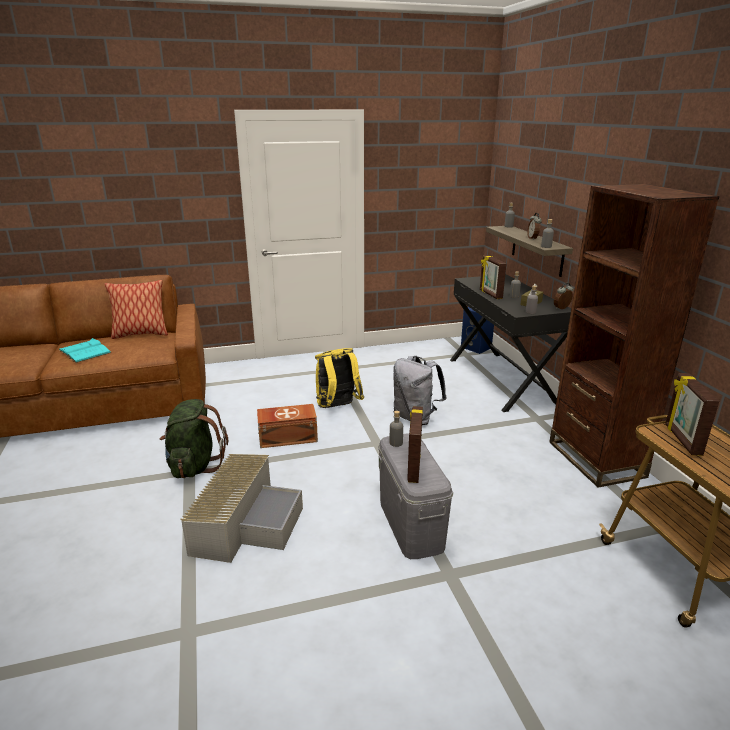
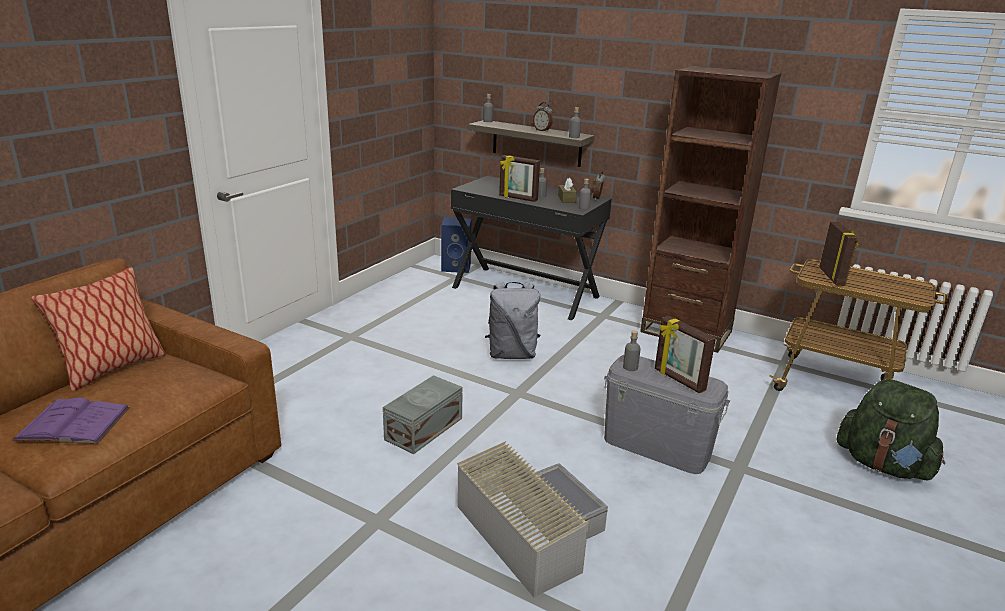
camera: 45 degrees left, 0 degrees up
turquoise book [59,338,112,363] -> purple book [12,398,130,444]
green backpack [160,399,228,478] -> green backpack moved to [836,379,945,480]
brown storage box [257,404,318,448] -> grey storage box [383,375,463,454]
yellow backpack [315,348,364,408] -> none
picture frame [665,373,719,456] -> picture frame turned 135 degrees counterclockwise [819,222,858,286]

